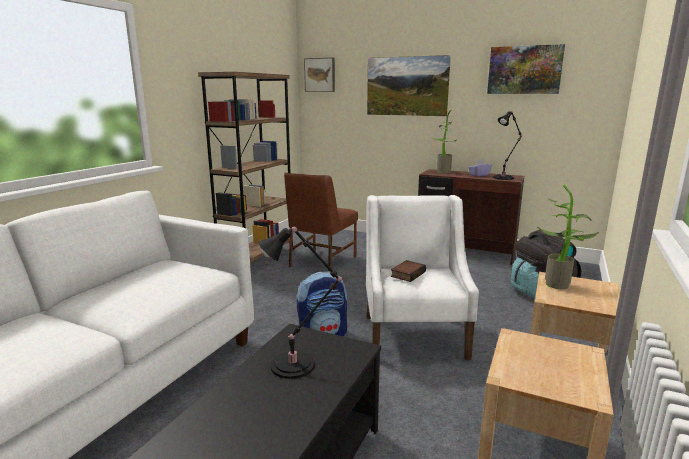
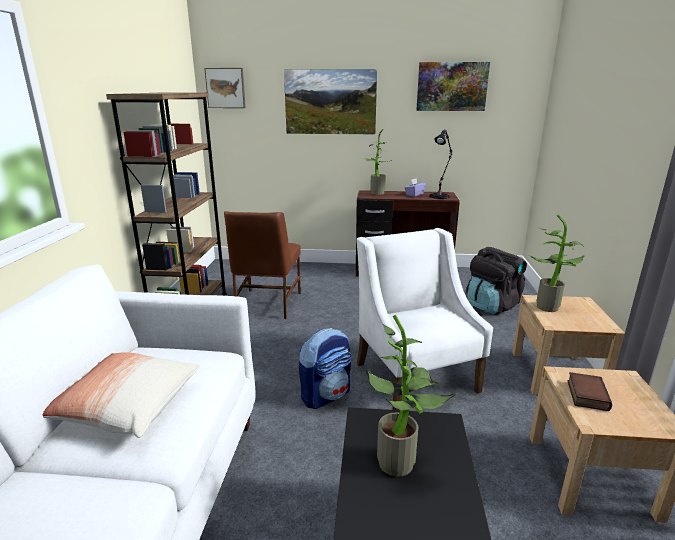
camera: 20 degrees left, 5 degrees up
black table lamp [258,226,342,379] -> potted plant [366,315,455,477]
book [391,260,426,282] -> book moved to [567,372,612,411]
none -> pillow [43,352,199,438]

